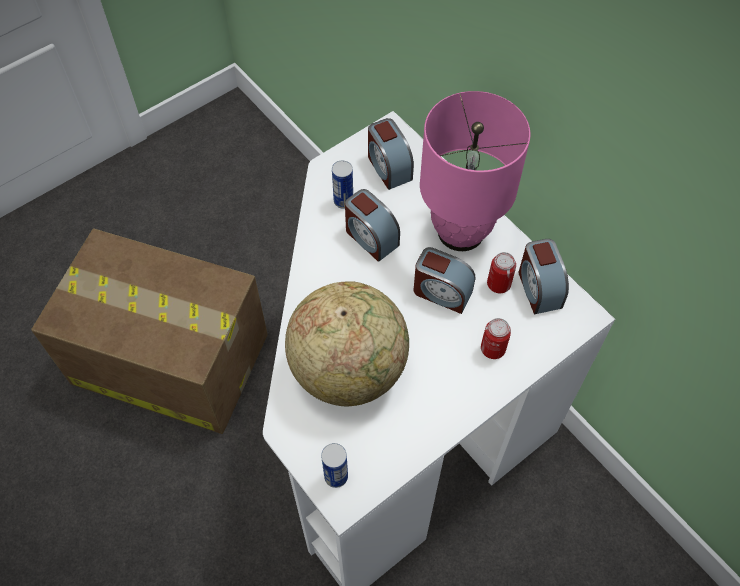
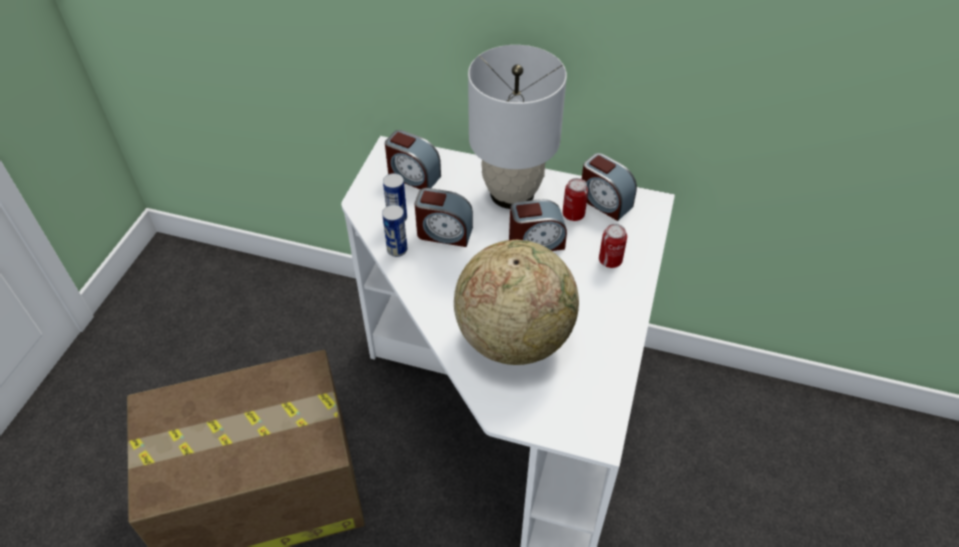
camera: 35 degrees left, 10 degrees down
can [321,443,348,488] -> can moved to [382,205,407,257]
pink table lamp [420,91,530,251] -> white table lamp [468,45,567,209]

